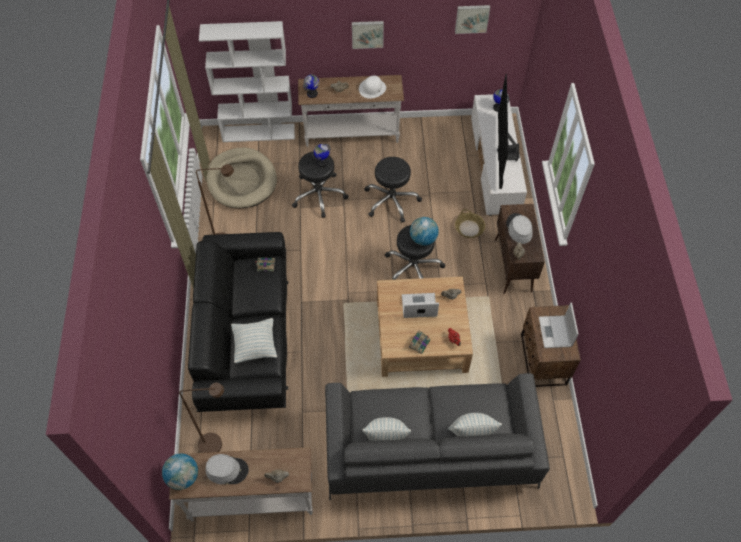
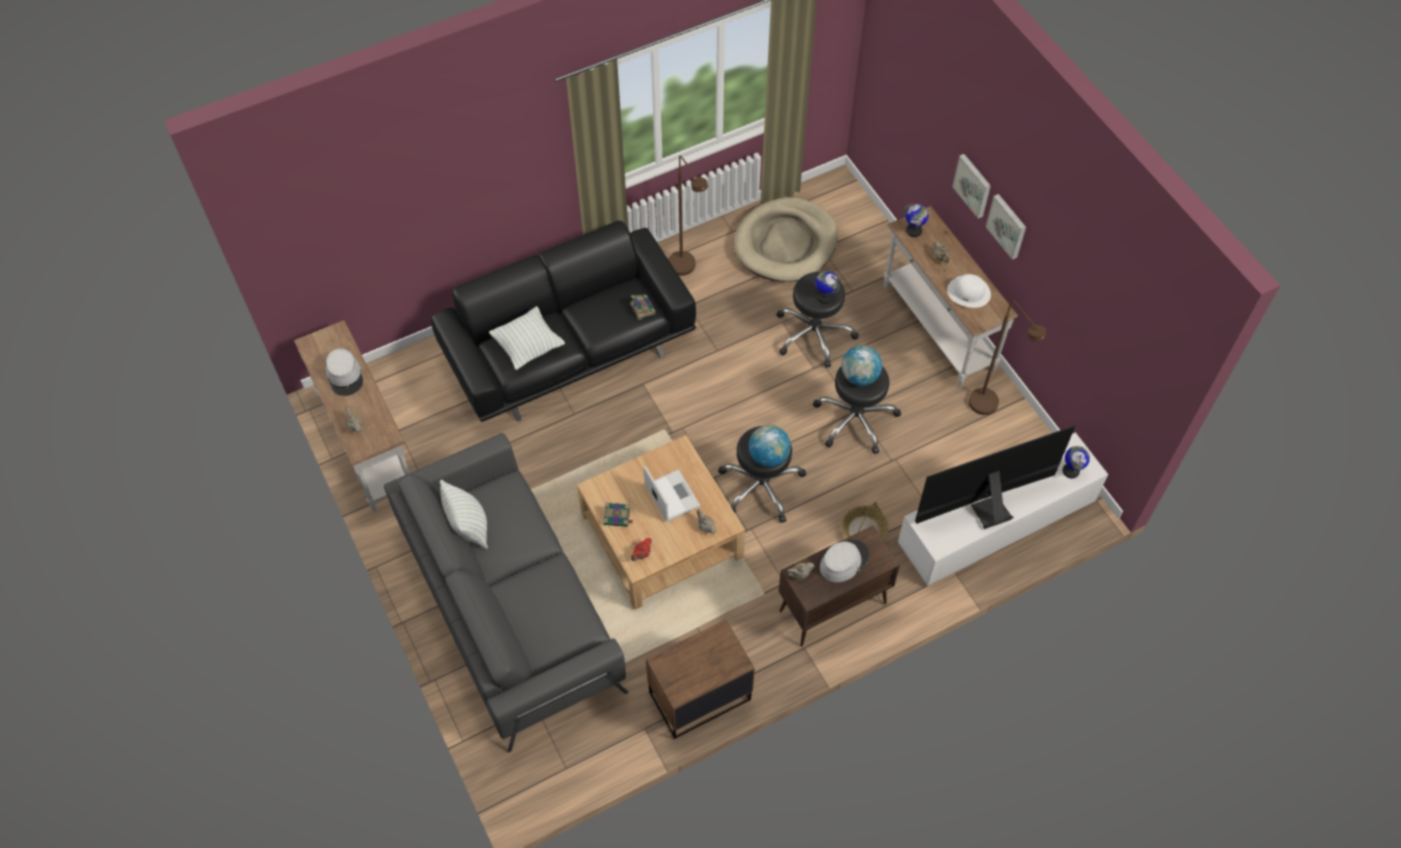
camera: 65 degrees right, 0 degrees up
globe [162,454,198,490] -> globe moved to [841,345,882,386]
brown floor lamp [179,383,224,453] -> brown floor lamp moved to [969,300,1046,415]
white bookcase [199,21,295,142] -> none
pillow [448,413,502,436] -> none
picture [455,5,490,34] -> picture moved to [952,154,991,218]
laptop [539,302,578,348] -> none

